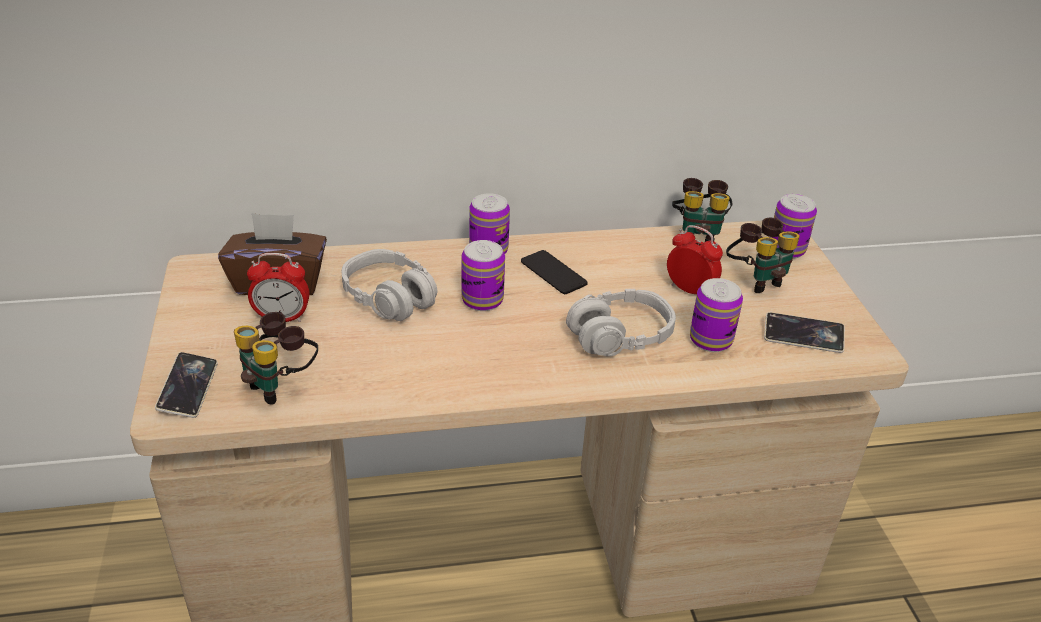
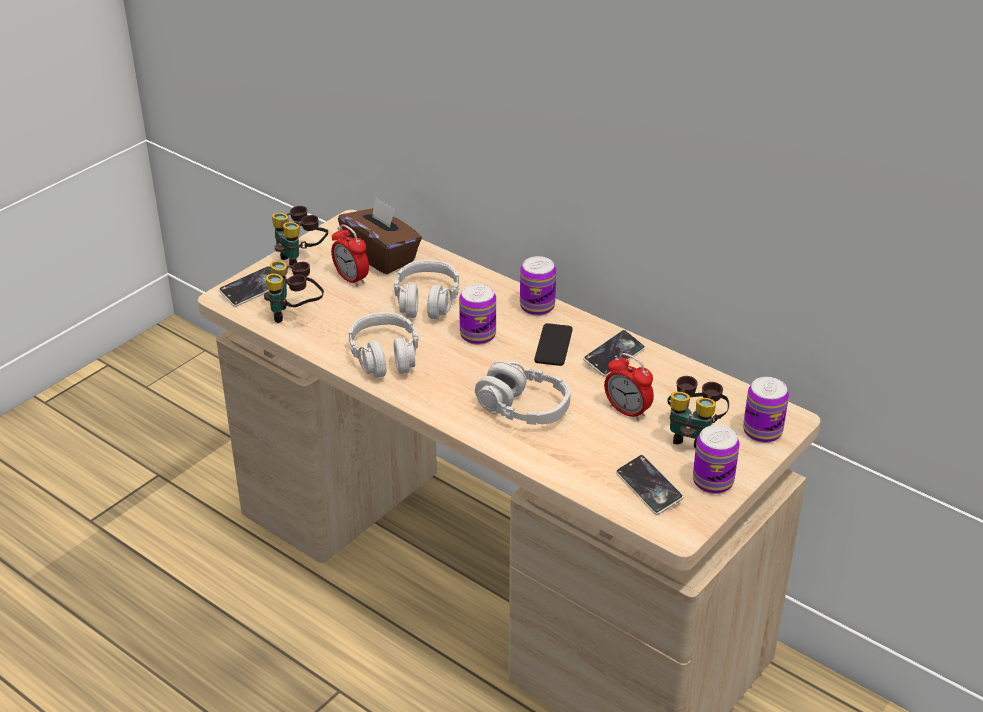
camera: 50 degrees right, 0 degrees up
alarm clock [667,225,723,294] -> alarm clock turned 135 degrees clockwise [604,353,654,421]
binoculars [672,178,732,242] -> binoculars moved to [272,206,328,268]
can [690,278,743,352] -> can moved to [693,425,740,494]
none -> grey headphones [349,312,419,378]
none -> phone [583,330,645,377]

